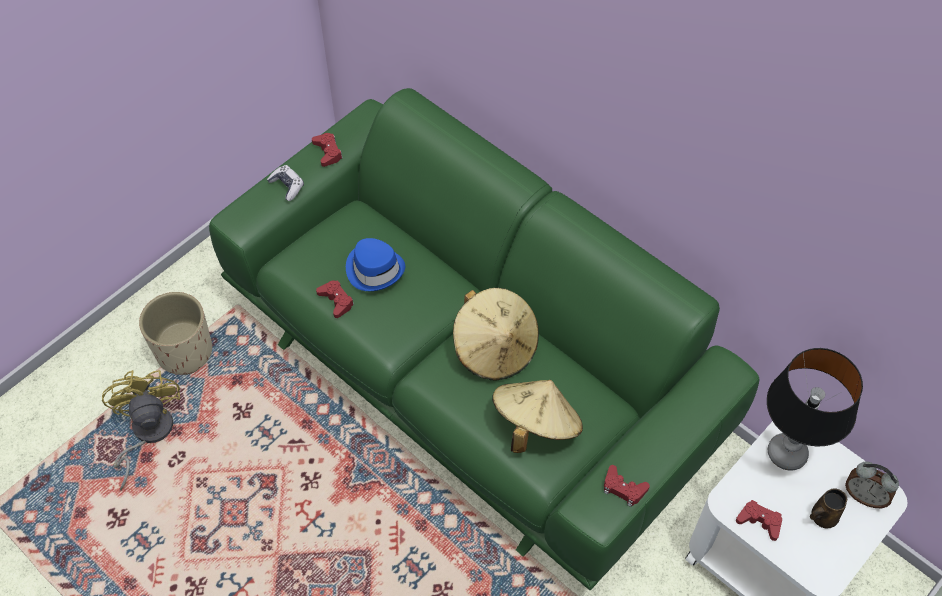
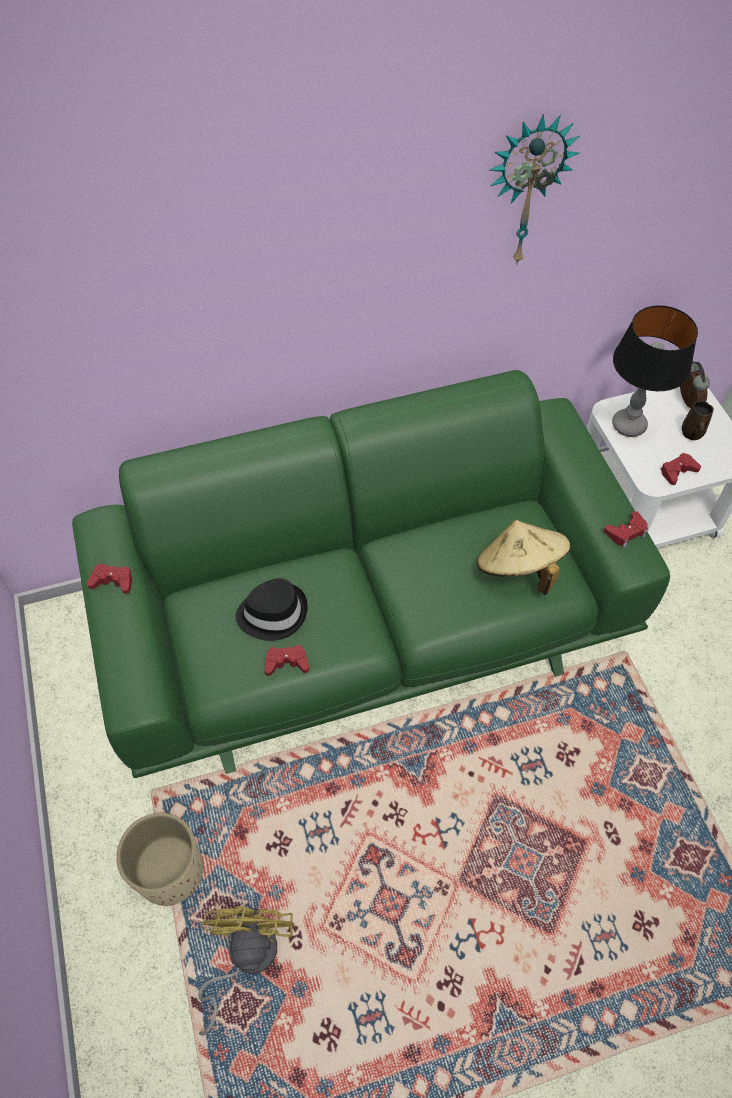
camera: 60 degrees left, 0 degrees up
yellow fan [102,370,180,491] -> yellow fan turned 75 degrees clockwise [198,906,294,1036]
game controller [267,165,304,201] -> none
blue hat [346,238,405,291] -> black hat [236,578,308,641]
beige hat [453,288,539,381] -> none
alarm clock [845,462,899,508] -> alarm clock turned 75 degrees counterclockwise [680,361,710,408]
none -> wall clock [489,114,580,266]

